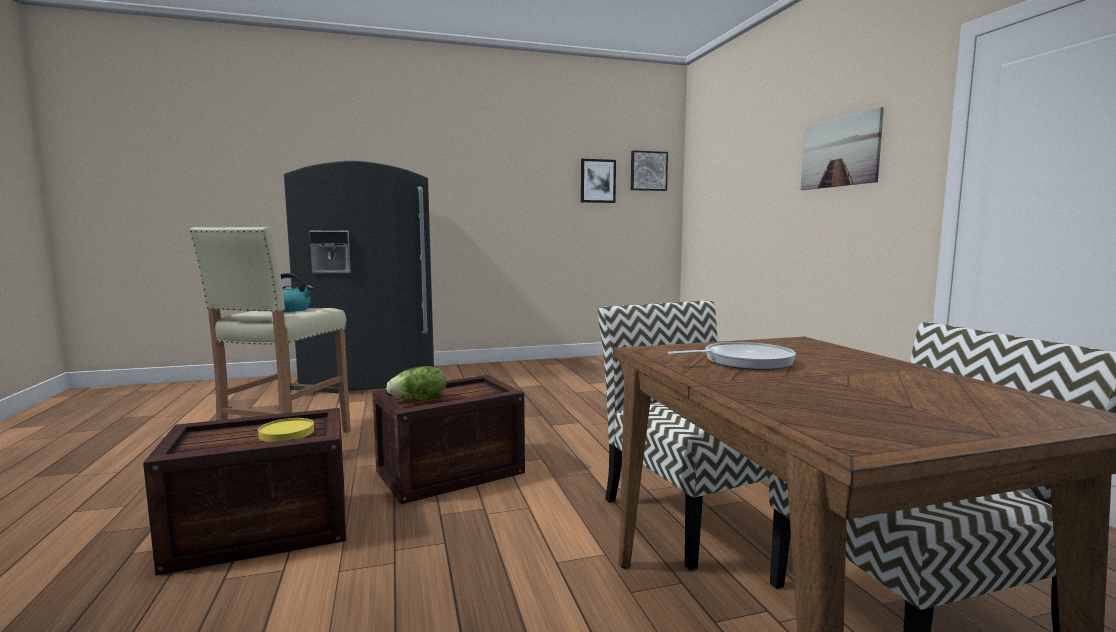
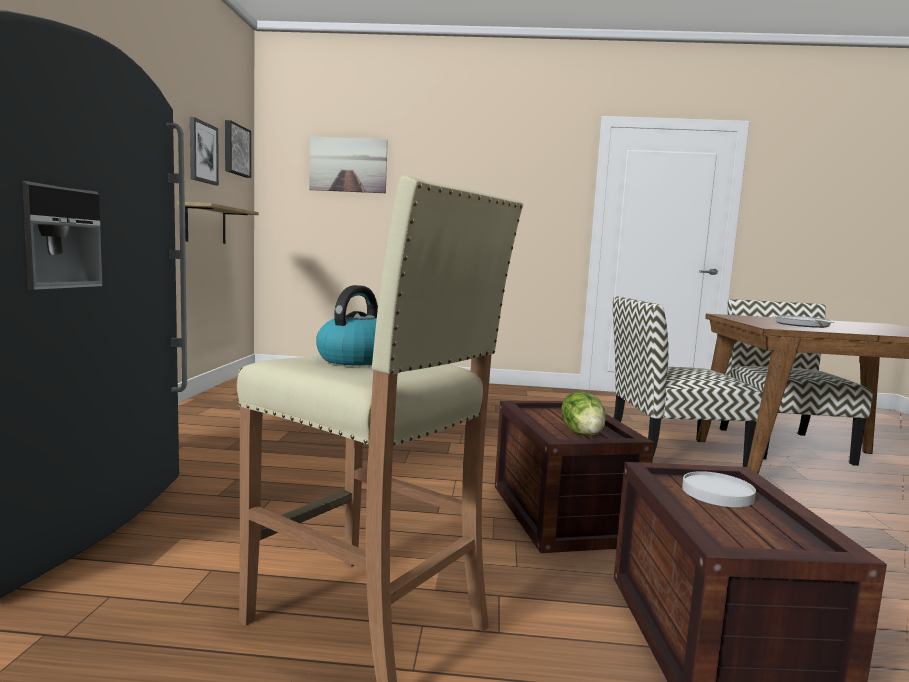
camera: 70 degrees left, 0 degrees up
yellow plate [258,418,314,442] -> white plate [682,471,756,507]
picture [801,107,884,190] -> picture moved to [309,137,388,193]
none -> shelf [177,202,259,244]

